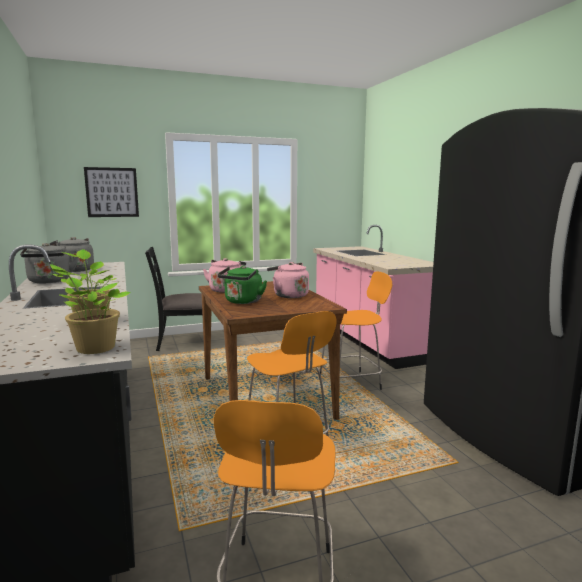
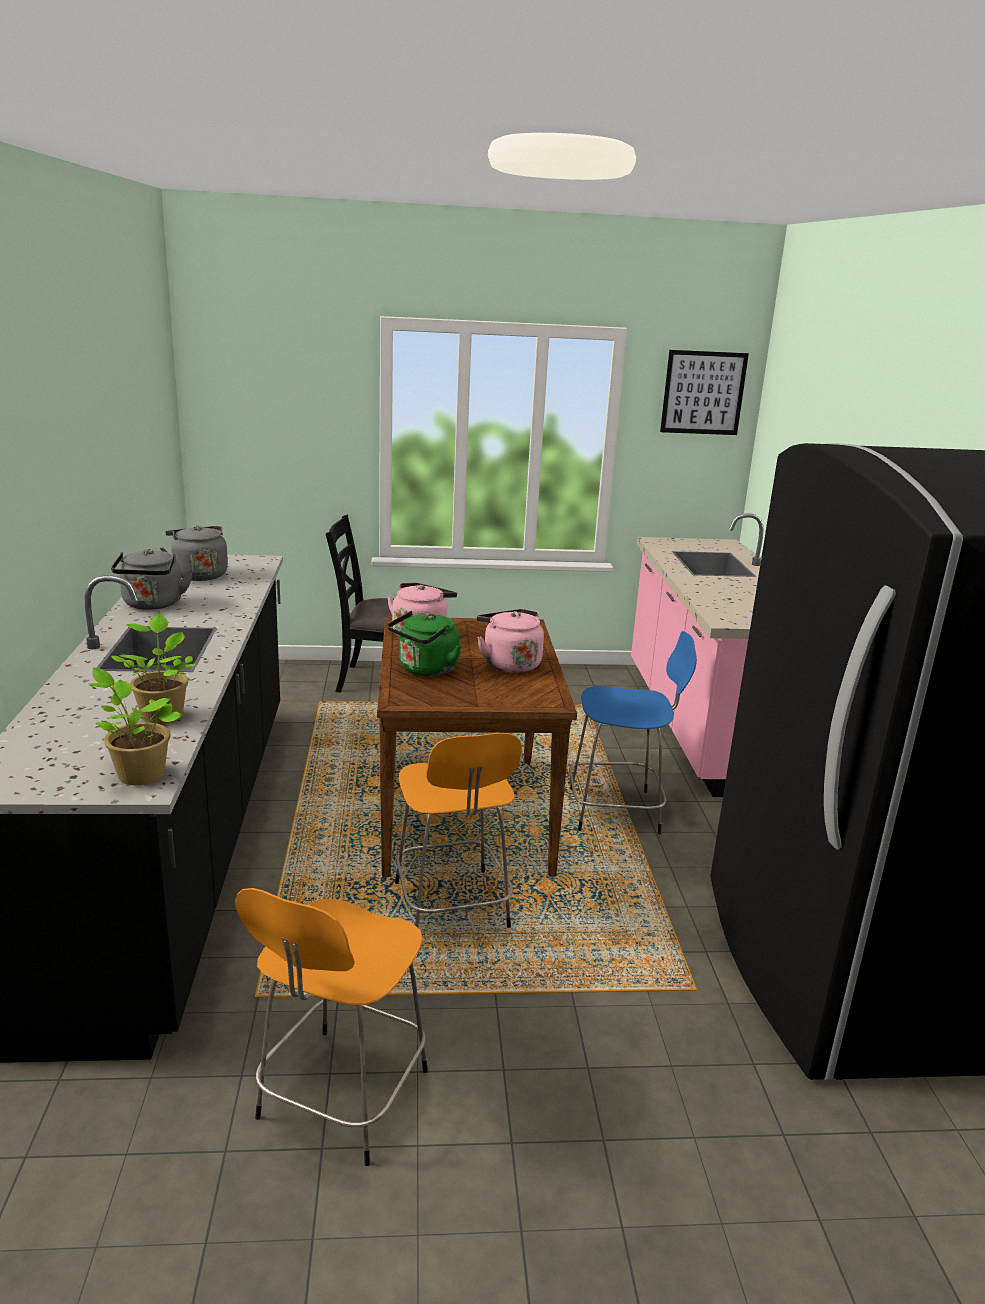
camera: 15 degrees right, 10 degrees up
picture [84,167,139,217] -> picture moved to [660,350,749,435]
orange stool [320,271,392,390] -> blue stool [569,631,697,834]

